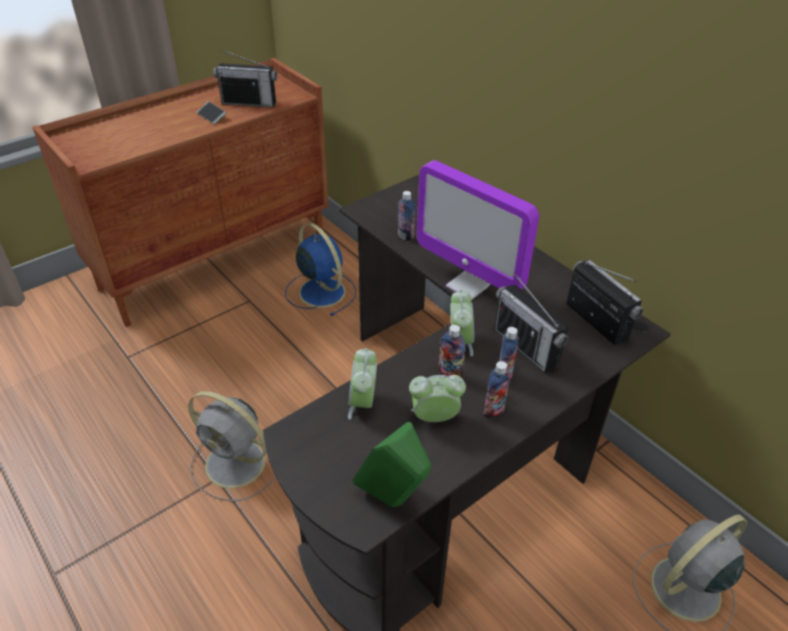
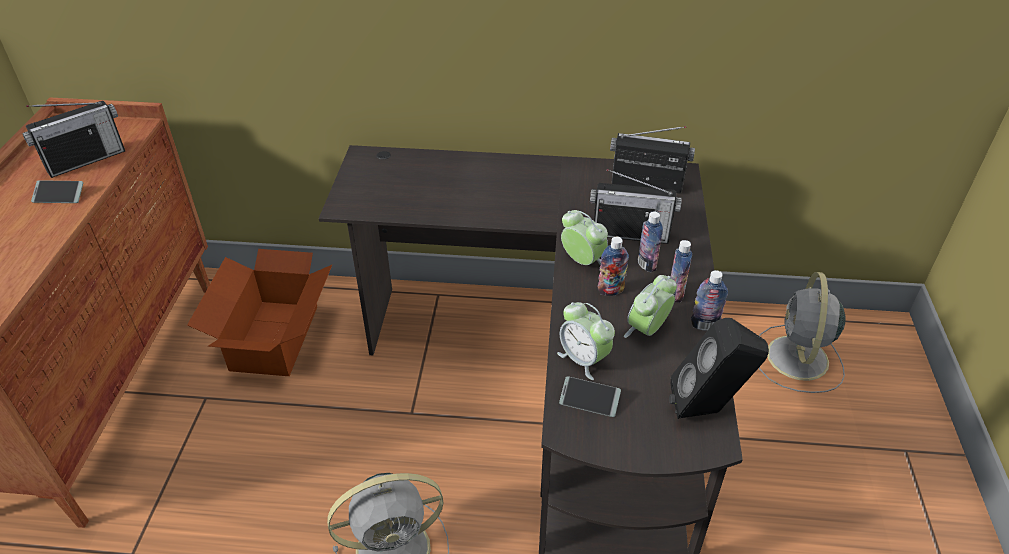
camera: 45 degrees left, 0 degrees up
blue fan [285,223,356,316] -> cardboard box [187,249,332,376]
green speaker [352,422,432,507] -> black speaker [669,318,769,419]
bottle [398,191,415,241] -> bottle moved to [691,270,728,331]
monitor [417,160,539,300] -> none
none -> phone [559,376,621,417]

